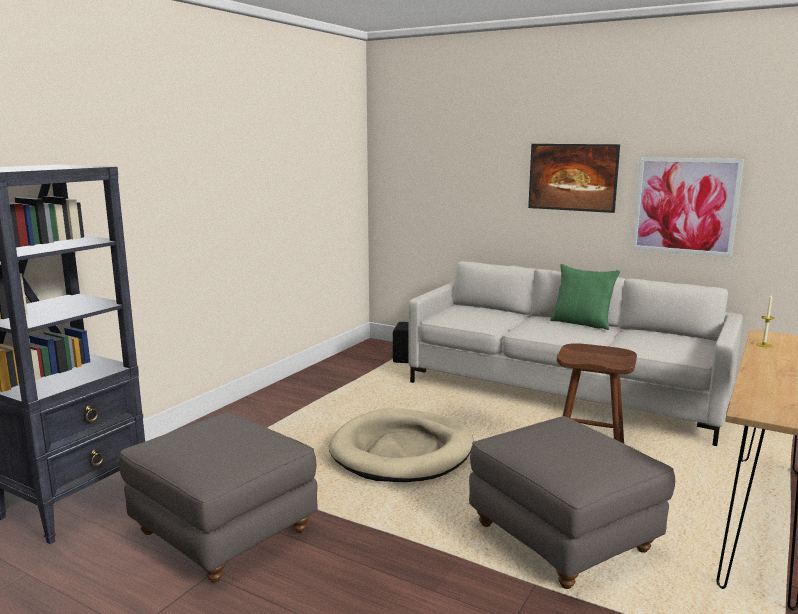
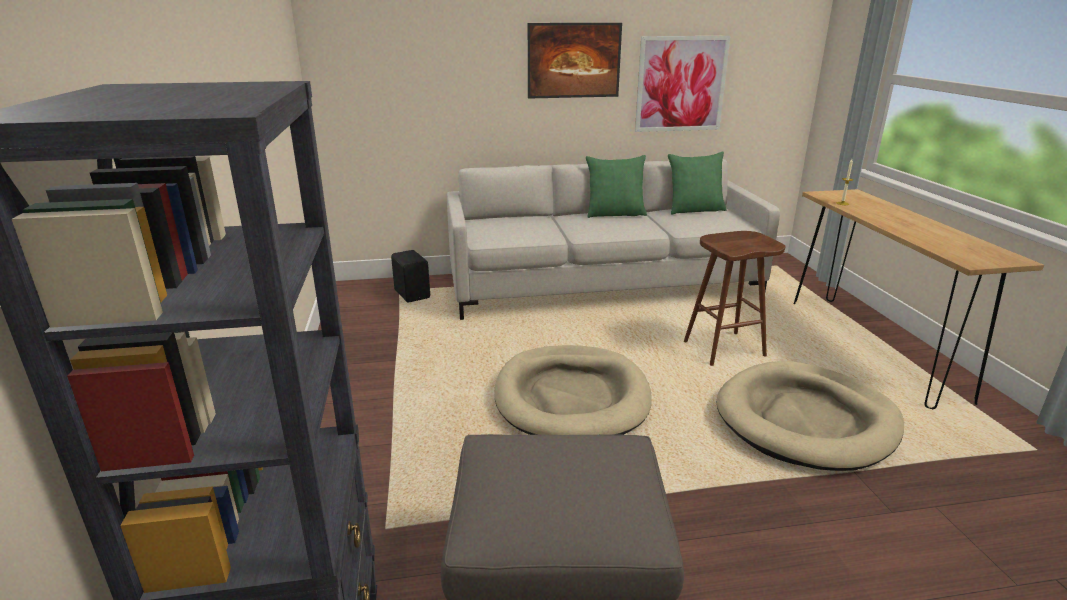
camera: 40 degrees left, 10 degrees up
grey ottoman [469,416,675,589] -> beige dog bed [717,361,904,471]
none -> green pillow [668,152,726,214]

